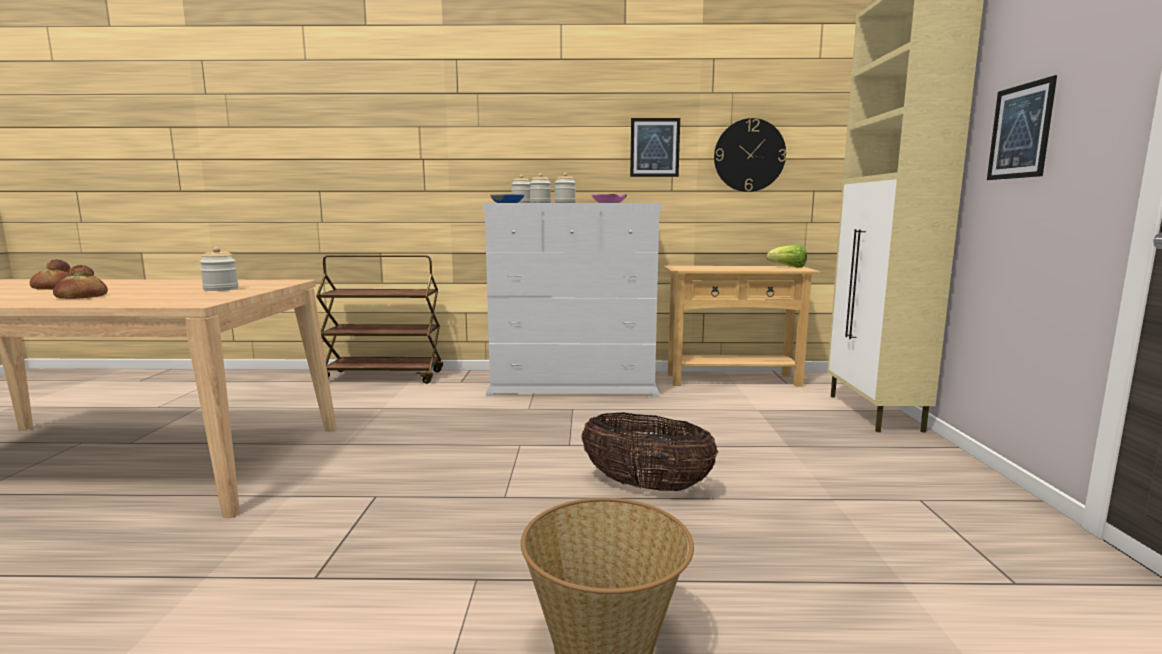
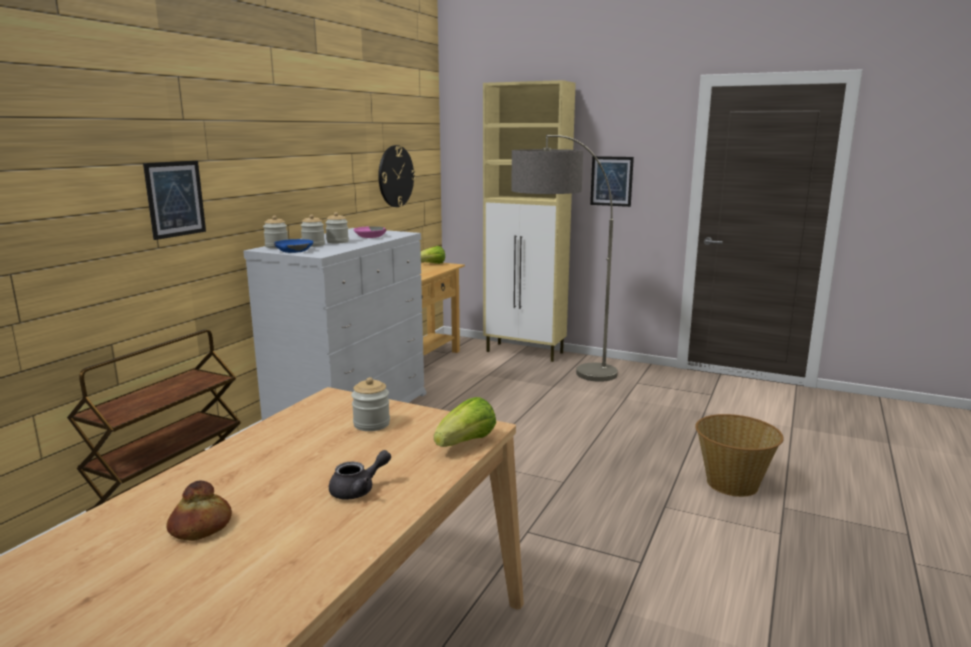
camera: 65 degrees left, 5 degrees up
bread [53,265,108,299] -> grey teapot [329,450,391,500]
basket [581,412,719,491] -> none
picture [630,118,680,177] -> picture moved to [143,161,206,240]
none -> lettuce [434,397,496,447]
none -> floor lamp [511,135,618,382]

